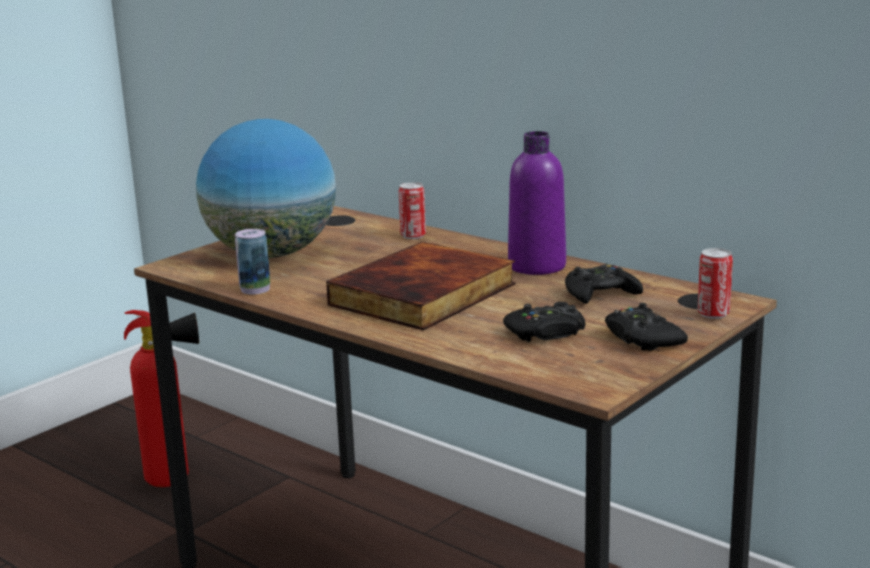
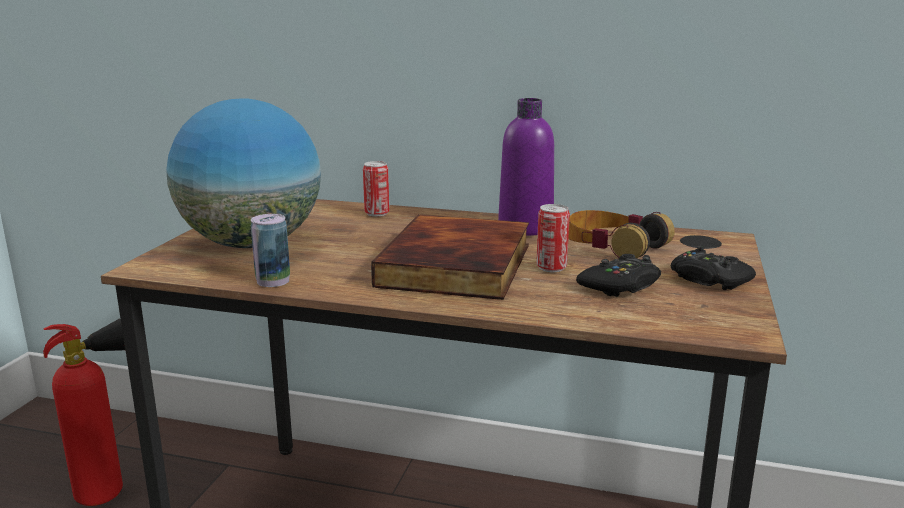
camera: 25 degrees left, 0 degrees up
black game controller [565,264,643,304] -> headphones [568,210,675,258]
can [698,248,733,319] -> can moved to [536,204,570,272]

